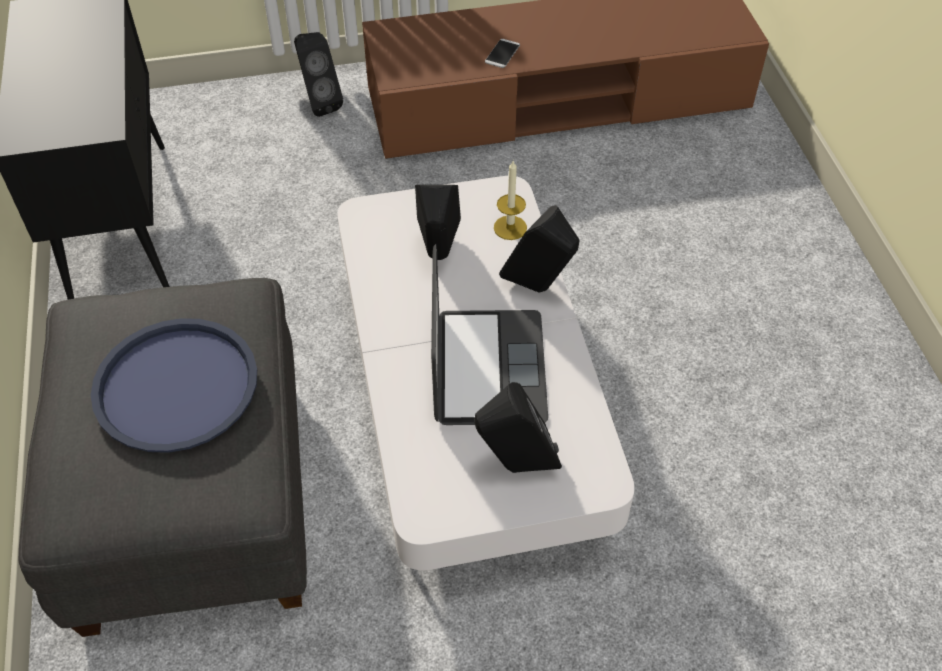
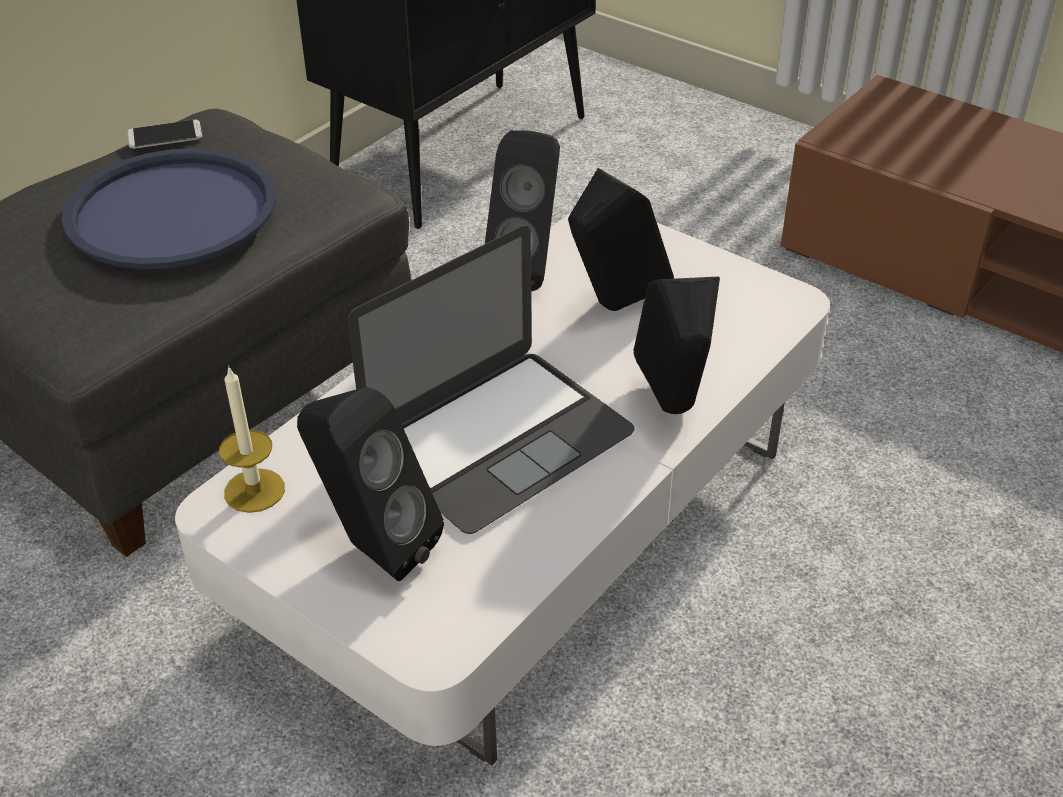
camera: 50 degrees right, 10 degrees down
black speaker [294,32,343,117] -> black speaker moved to [485,130,560,291]
phone [485,39,520,68] -> phone moved to [127,120,202,149]
candle [494,161,527,240] -> candle moved to [219,365,285,513]

